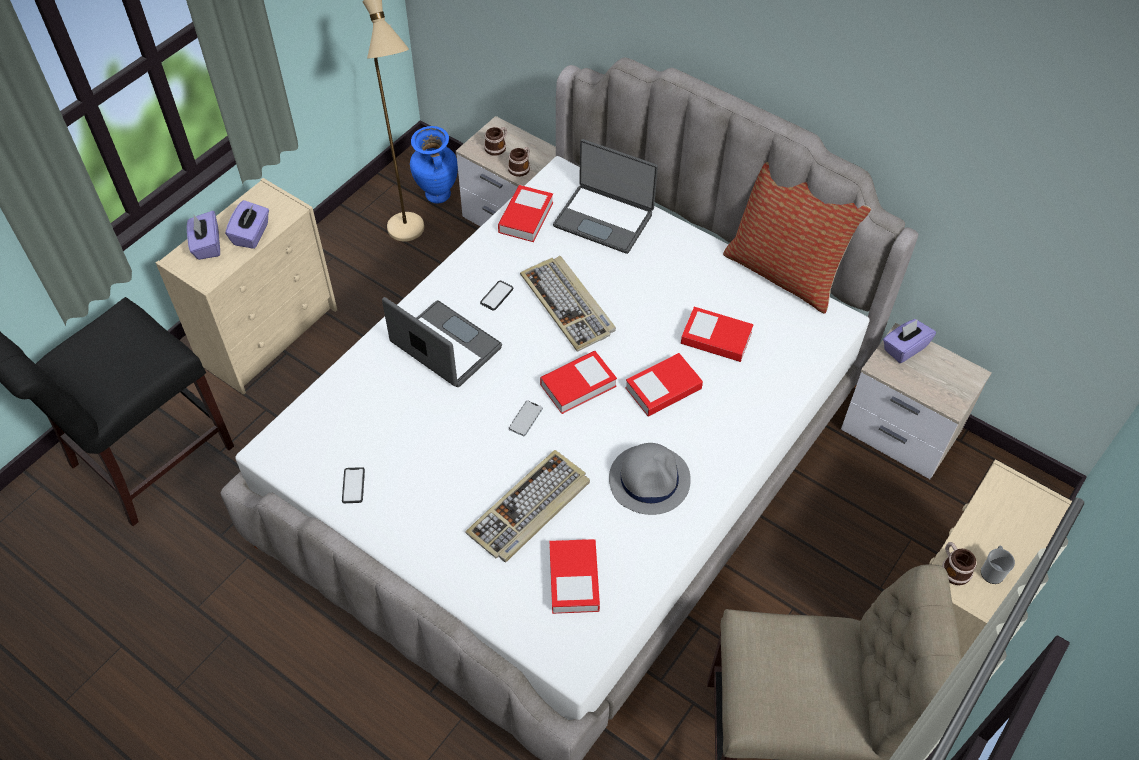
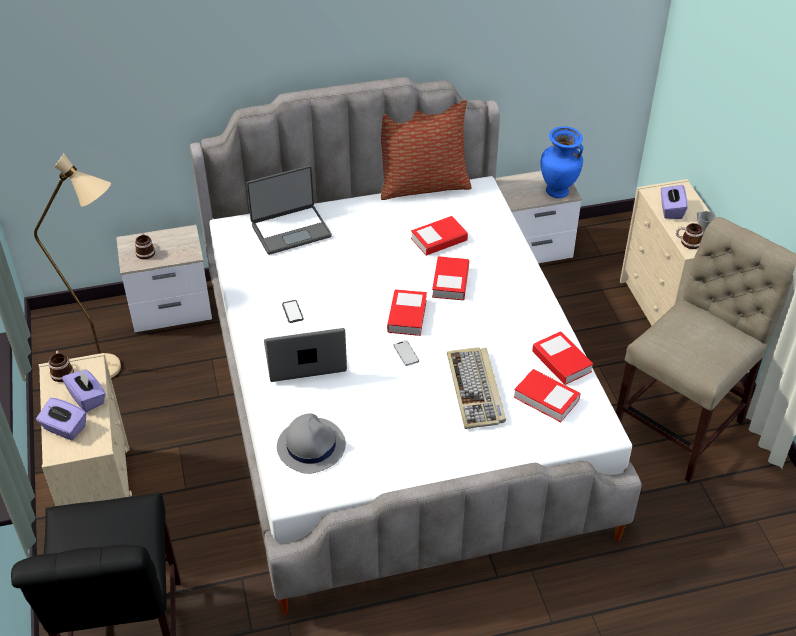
camera: 50 degrees left, 10 degrees down
phone [342,467,365,503] -> none
blue vase [410,126,458,204] -> blue vase moved to [541,126,583,198]
book [498,185,553,242] -> book moved to [532,331,593,385]
mug [508,147,530,177] -> mug moved to [48,350,74,382]
keyboard [520,256,616,352] -> none
grey hat [609,443,691,515] -> grey hat moved to [277,413,346,474]
purple tissue box [883,319,936,363] -> purple tissue box moved to [661,185,688,219]

